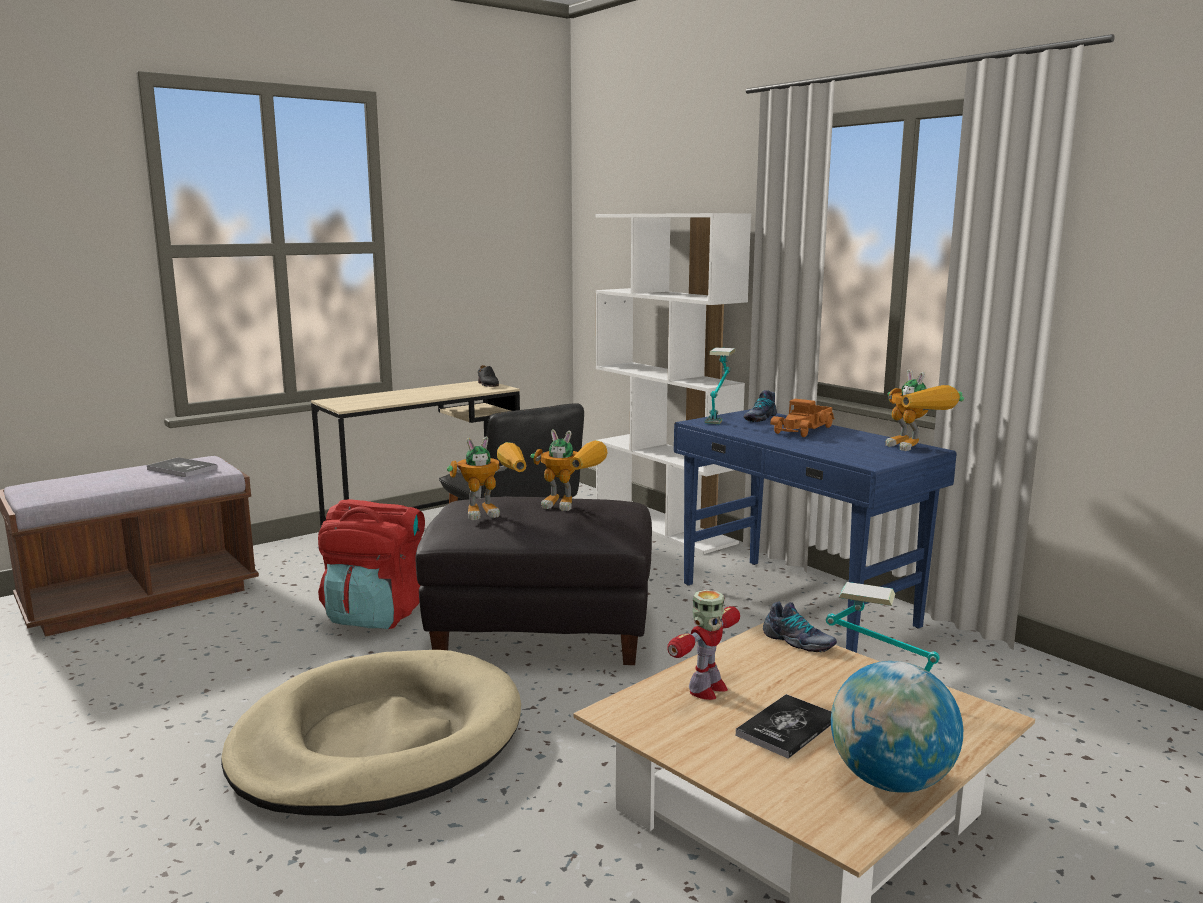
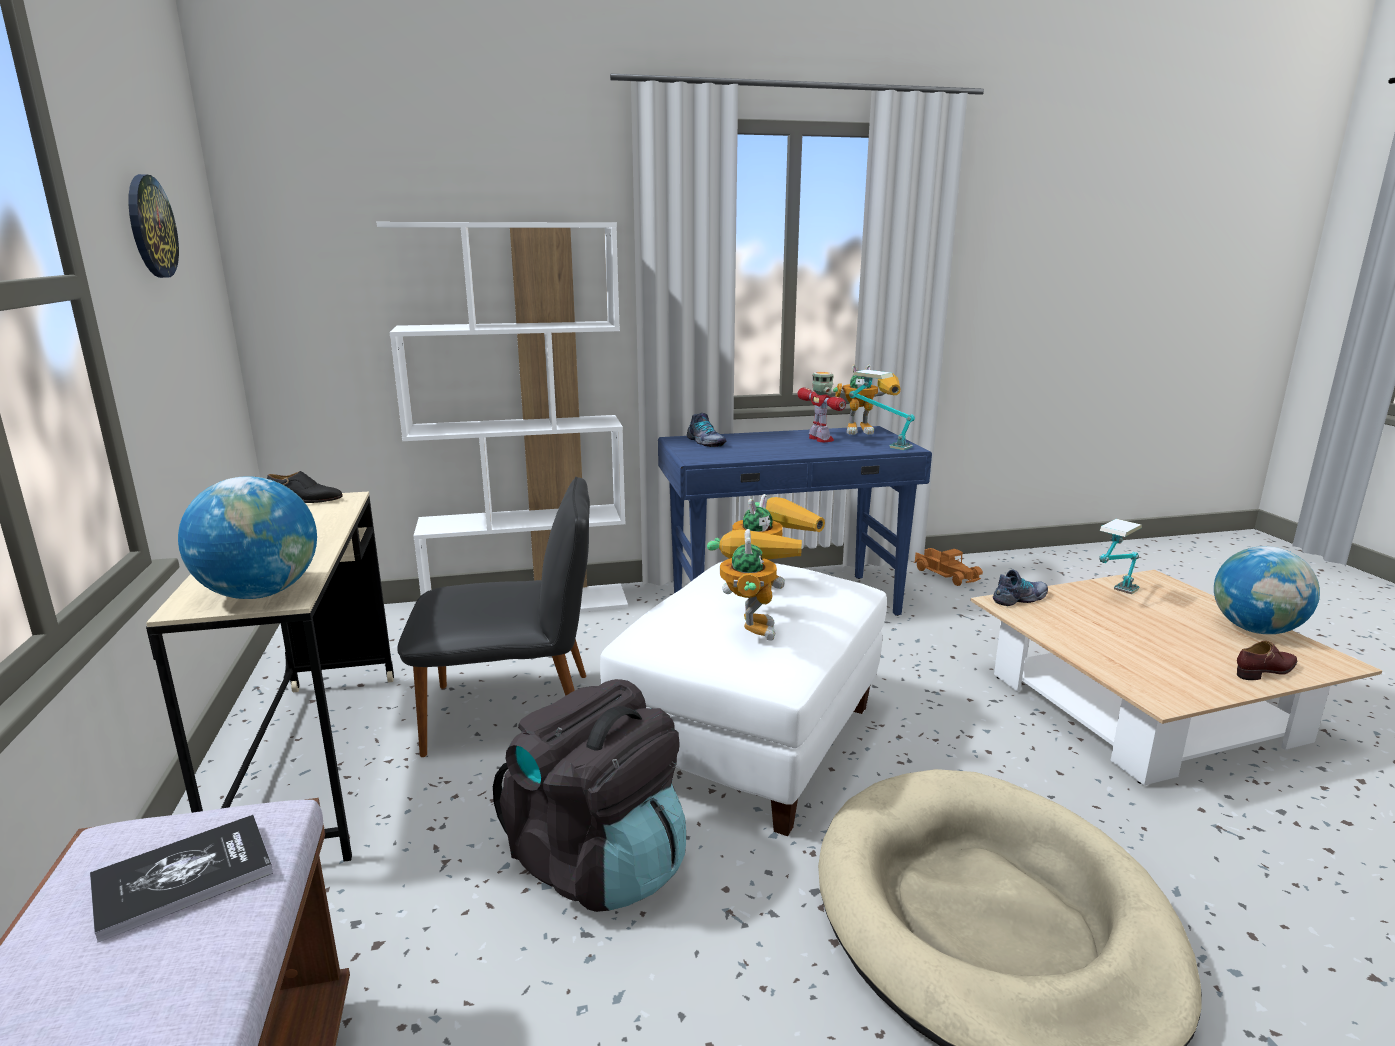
camera: 65 degrees left, 5 degrees up
red backpack [318,499,425,629] -> black backpack [493,679,686,912]
black ottoman [416,496,652,665] -> white ottoman [600,562,887,836]
toy robot [667,590,740,700] -> toy robot moved to [797,372,846,442]
table lamp [705,348,736,424] -> table lamp moved to [849,370,915,450]
book [735,694,832,759] -> none
toy truck [770,399,834,437] -> toy truck moved to [913,548,983,586]
none -> wall clock [128,174,179,278]
none -> globe [178,476,317,599]
none -> brown shoe [1237,641,1297,680]

